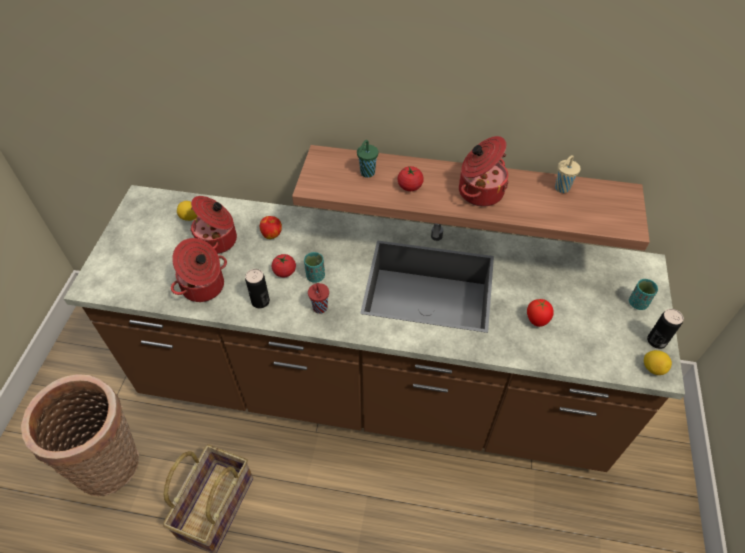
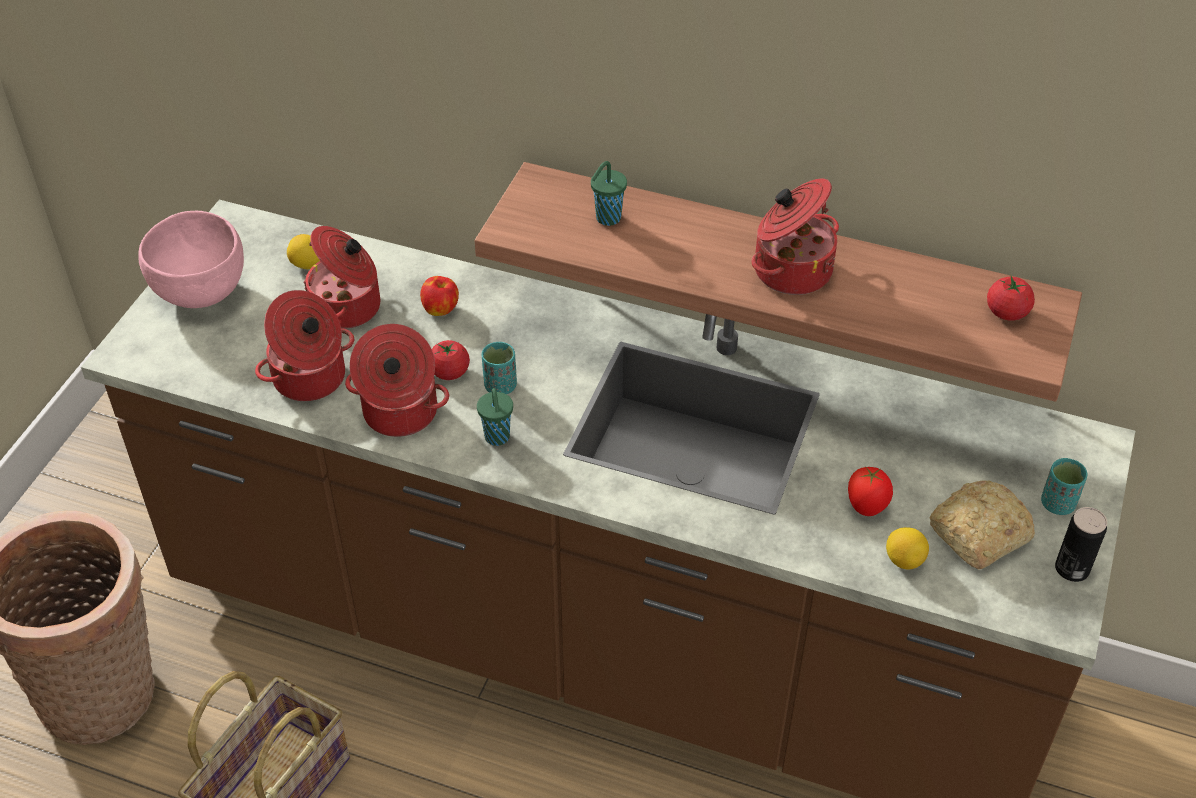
camera: 10 degrees right, 5 degrees down
can [245,269,270,308] -> cooking pot [345,324,449,437]
red cup [308,283,329,314] -> green cup [477,388,513,446]
tomato [397,166,424,191] -> tomato moved to [987,276,1035,321]
beige cup [555,155,581,193] -> none
lemon [644,350,672,375] -> lemon moved to [886,527,929,570]
none -> pink bowl [138,211,244,308]
none -> bread [929,481,1035,570]

